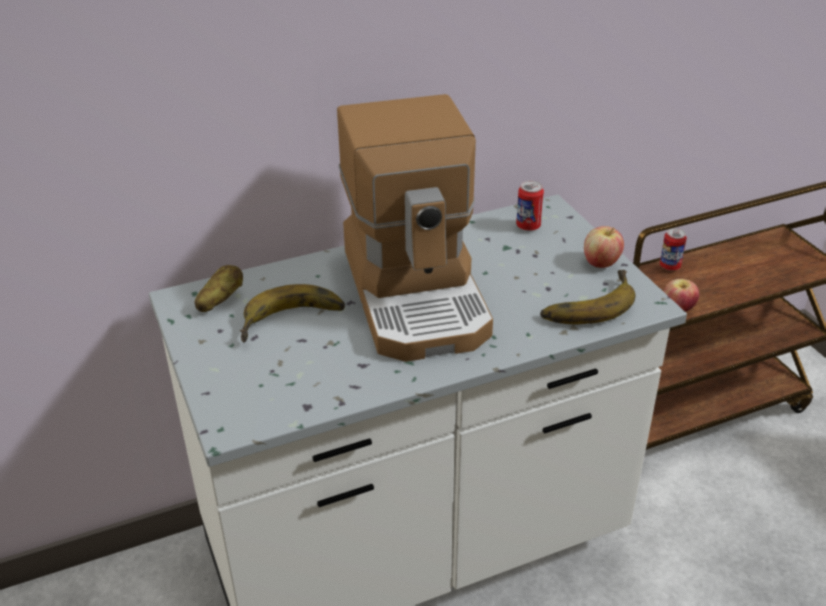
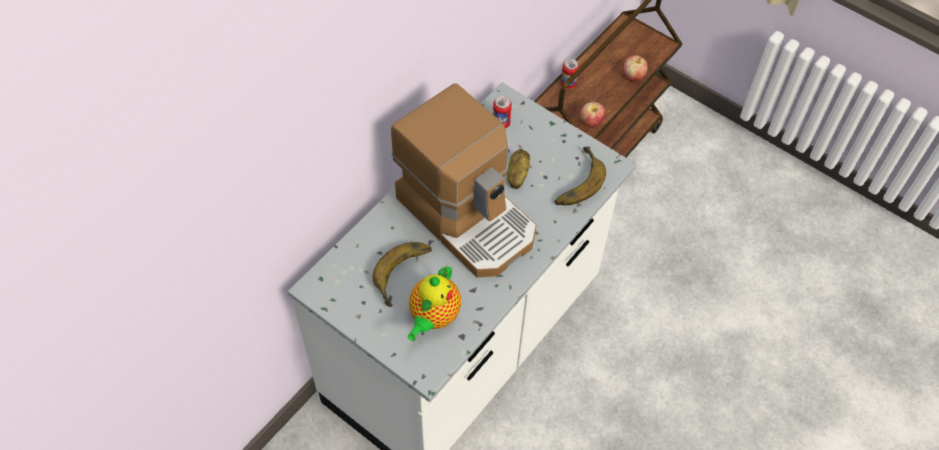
camera: 30 degrees left, 20 degrees up
potato [195,265,243,312] -> potato moved to [507,150,530,189]
apple [584,226,624,268] -> apple moved to [623,55,648,81]
none -> teapot [407,265,461,341]

